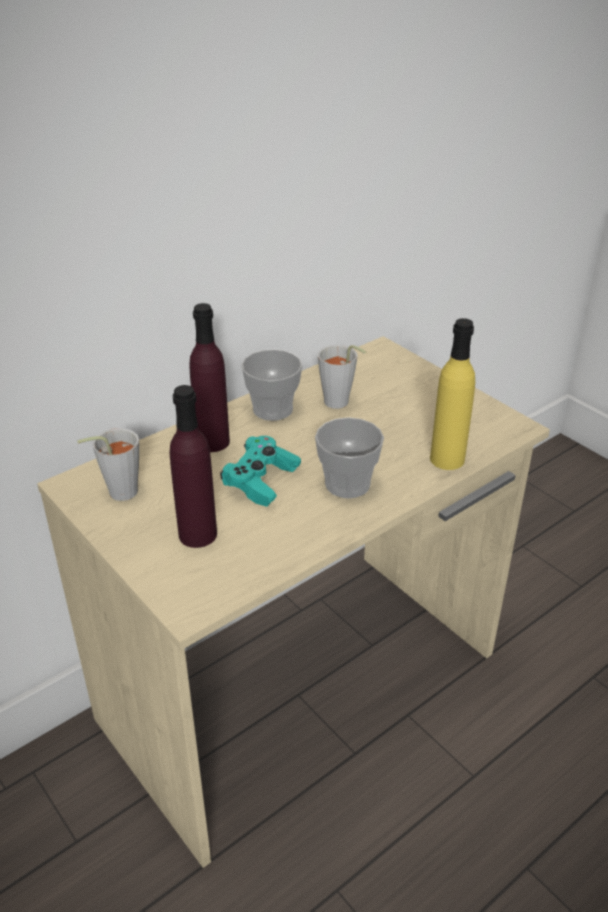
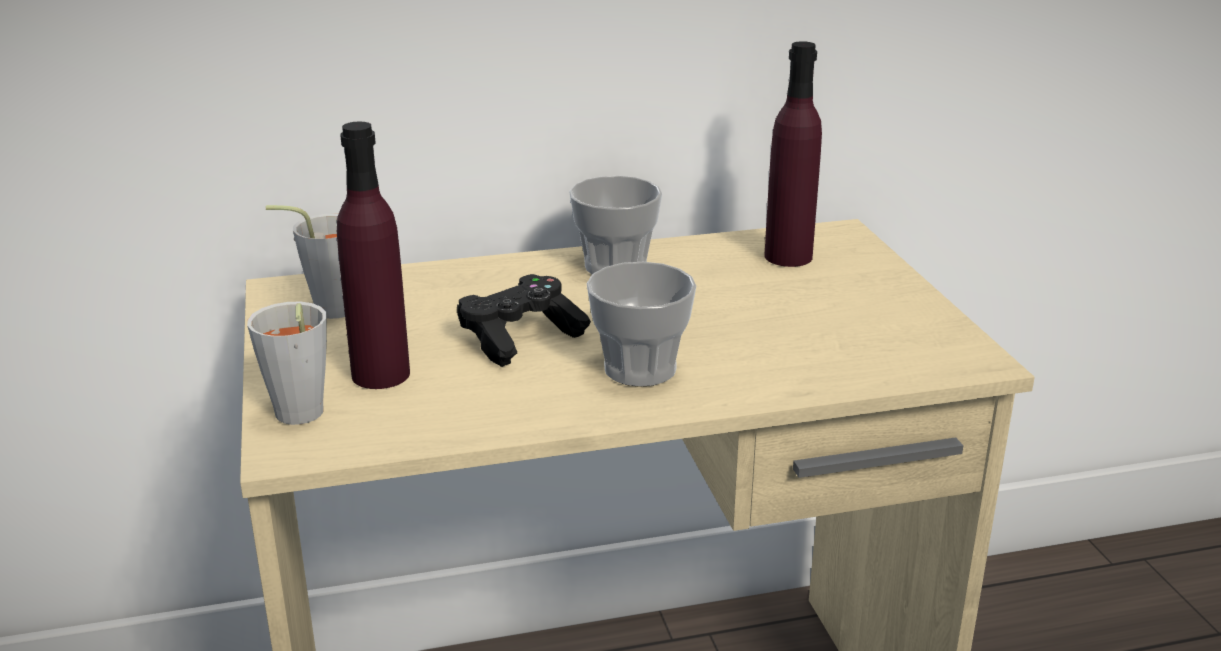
camera: 25 degrees right, 10 degrees down
purple bottle [189,303,230,452] -> purple bottle moved to [764,41,822,267]
turquoise game controller [220,436,301,507] -> black game controller [457,274,591,367]
grey cup [318,345,366,409] -> grey cup moved to [247,302,327,425]
yellow bottle [430,318,475,470] -> none

